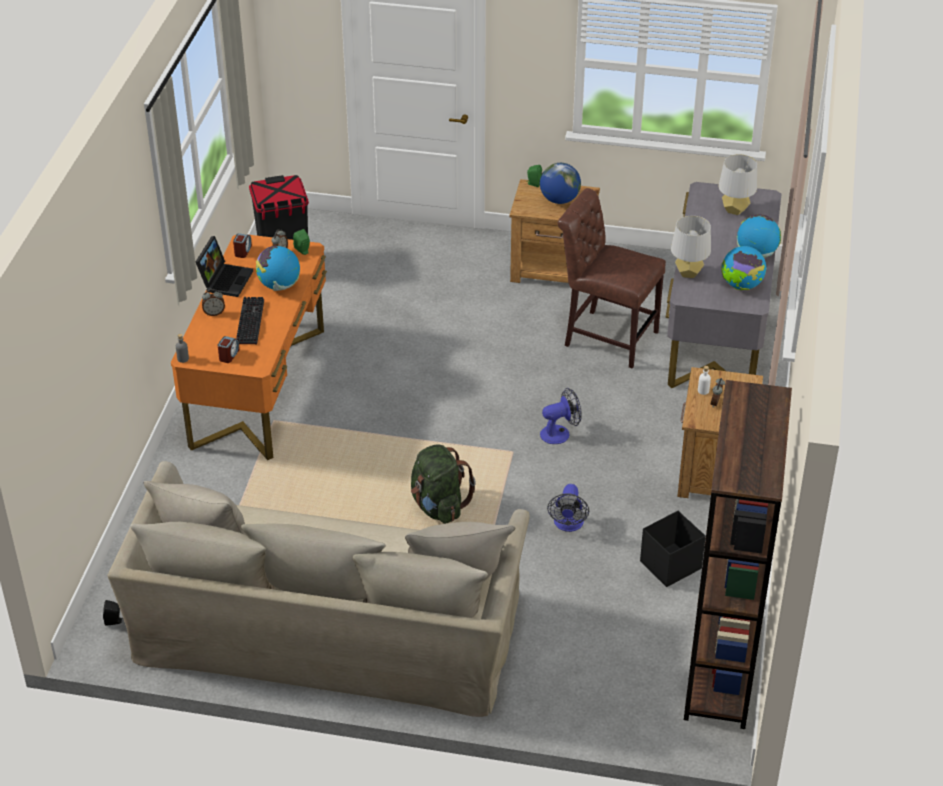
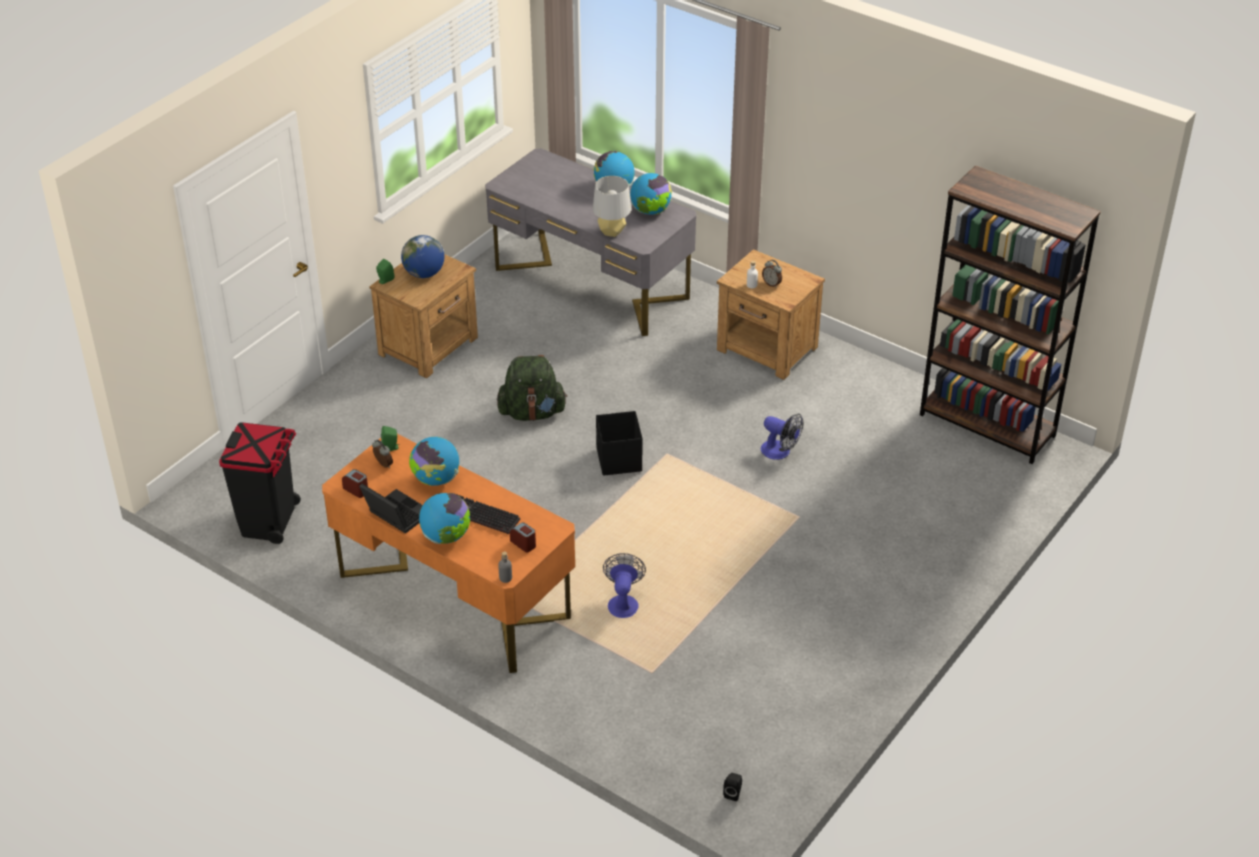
camera: 65 degrees left, 0 degrees up
beige sofa [108,461,530,717] -> none
alarm clock [202,289,225,316] -> globe [419,493,470,544]
green backpack [411,445,476,524] -> green backpack moved to [497,355,567,421]
fan [540,388,582,444] -> fan moved to [603,553,646,618]
brown chair [558,188,666,369] -> none
black storage box [640,511,706,587] -> black storage box moved to [596,411,642,476]
grey table lamp [719,154,757,215] -> none

